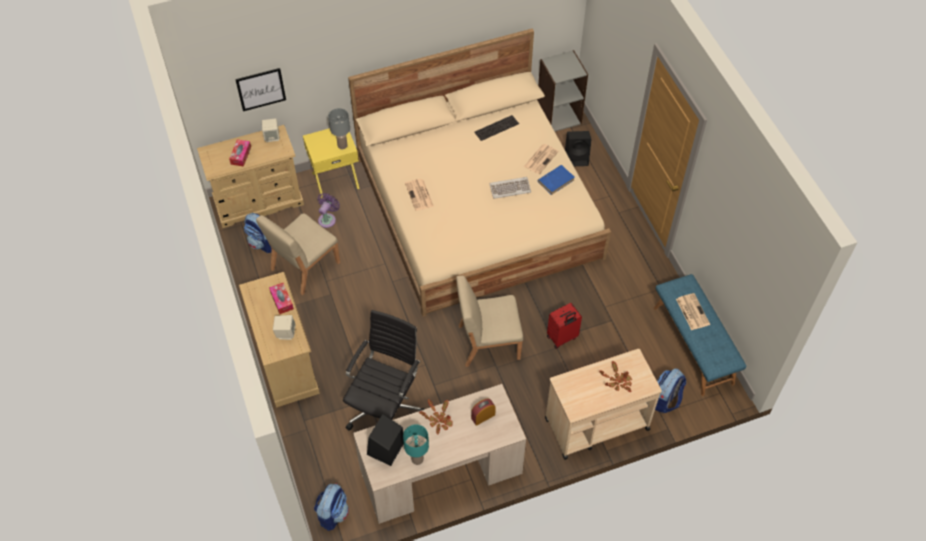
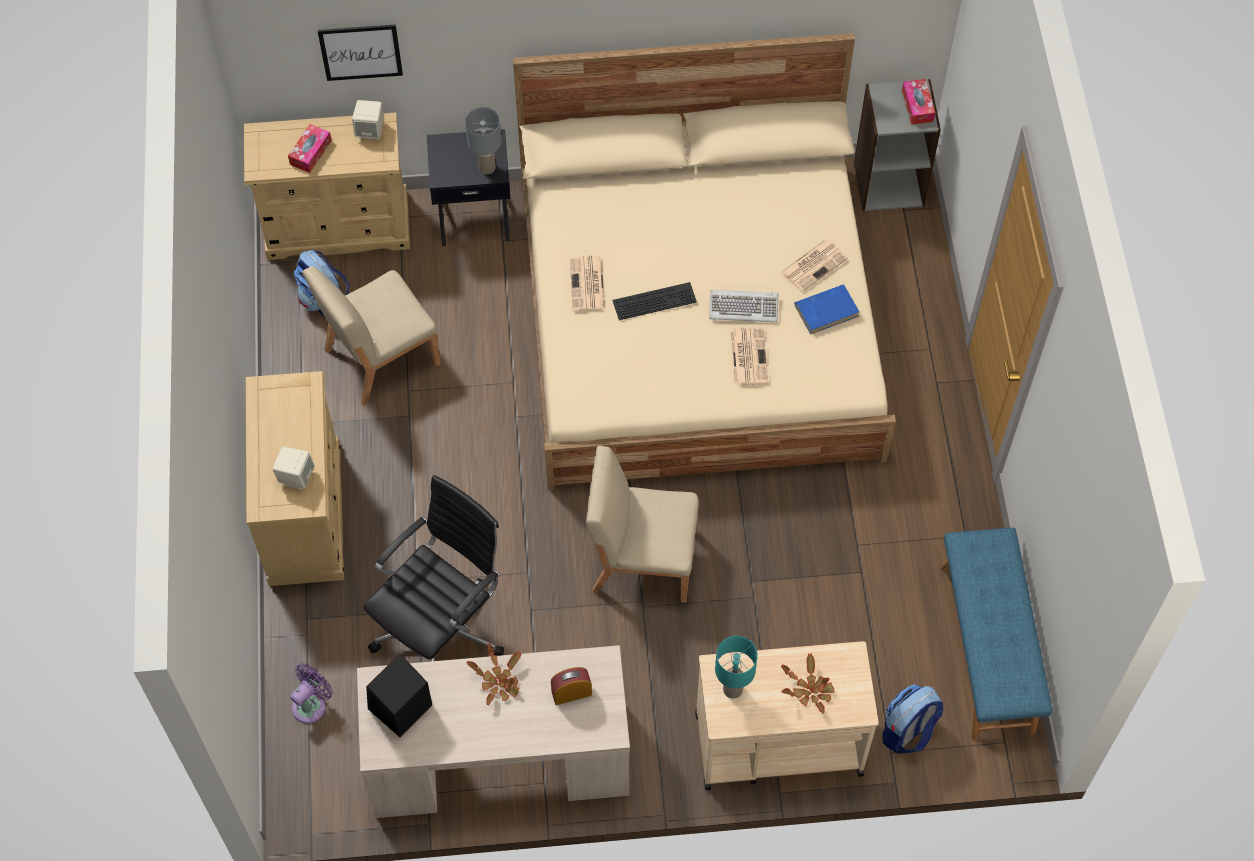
camera: 15 degrees right, 5 degrees up
tissue box [269,283,294,314] -> tissue box moved to [902,79,935,125]
yellow nightstand [303,128,360,198] -> black nightstand [427,129,510,246]
backpack [314,483,349,531] -> none
purple fan [318,193,340,228] -> purple fan moved to [290,663,333,724]
turquoise table lamp [403,424,429,465] -> turquoise table lamp moved to [715,636,758,699]
keyboard [474,115,519,141] -> keyboard moved to [612,282,697,320]
red suitcase [547,303,582,349] -> none
black speaker [565,131,592,166] -> none
newspaper [676,293,710,330] -> newspaper moved to [730,327,768,385]

